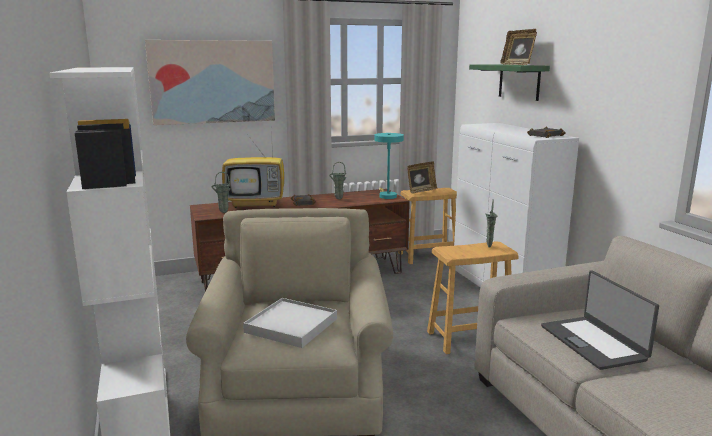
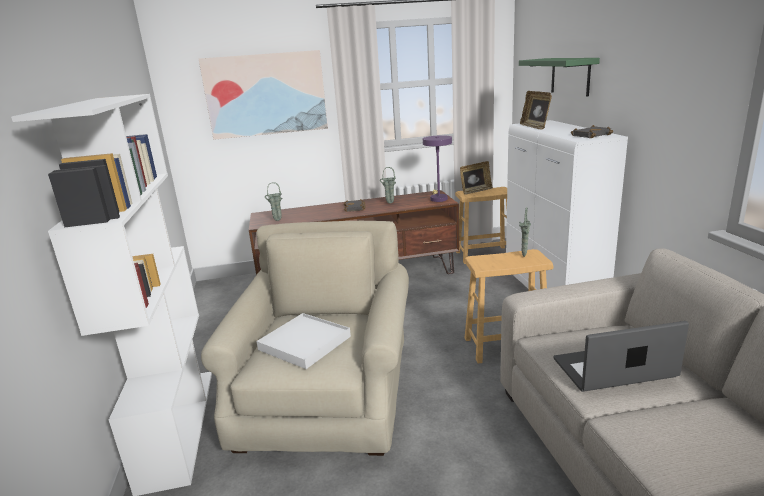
camera: 10 degrees right, 5 degrees up
television [222,128,284,208] -> none
turquoise table lamp [374,133,404,199] -> purple table lamp [423,135,452,202]
picture frame [500,29,537,65] -> picture frame moved to [520,91,552,130]
laptop [541,270,659,370] -> laptop turned 90 degrees clockwise [554,321,689,392]

